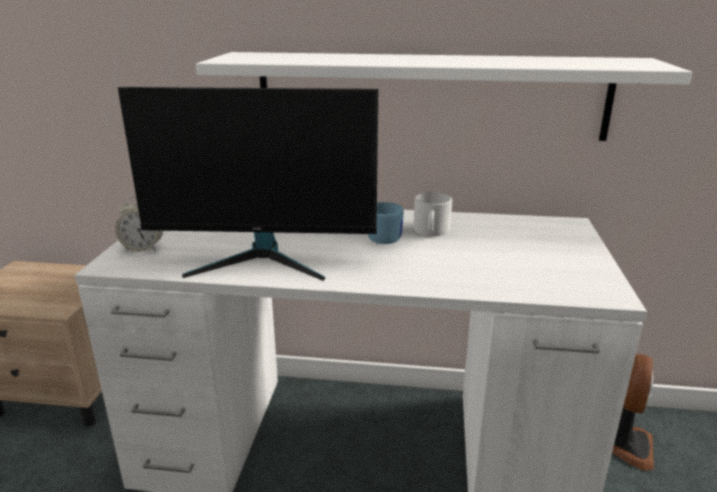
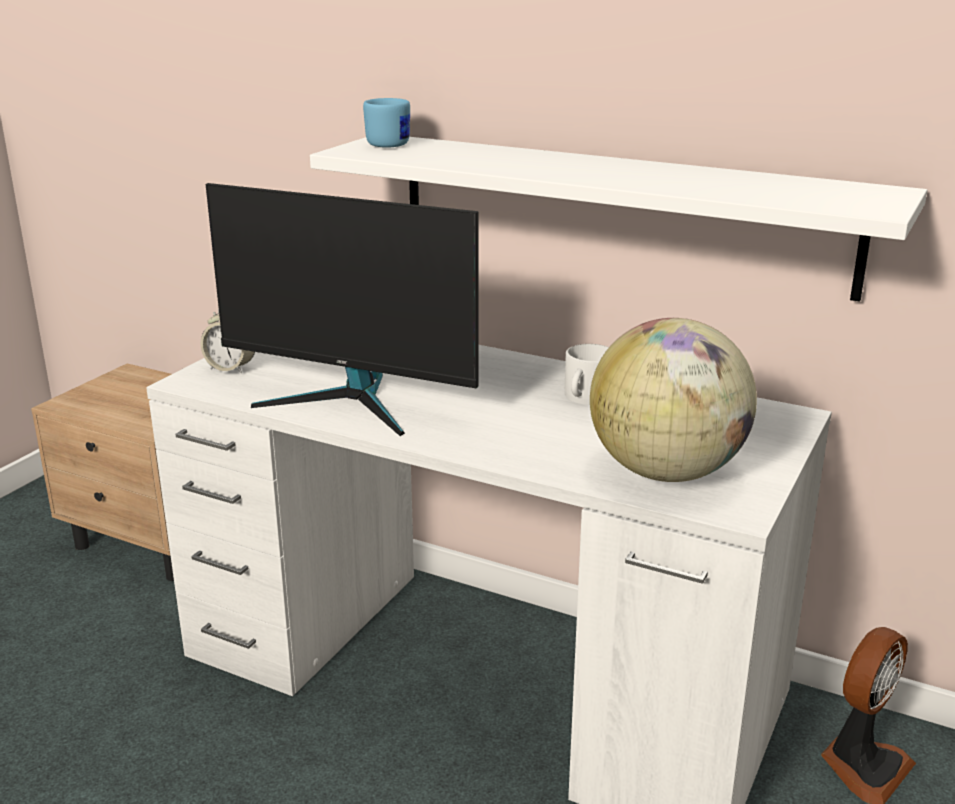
camera: 20 degrees right, 0 degrees up
blue mug [368,202,404,244] -> blue mug moved to [363,98,410,148]
none -> globe [590,318,757,482]

